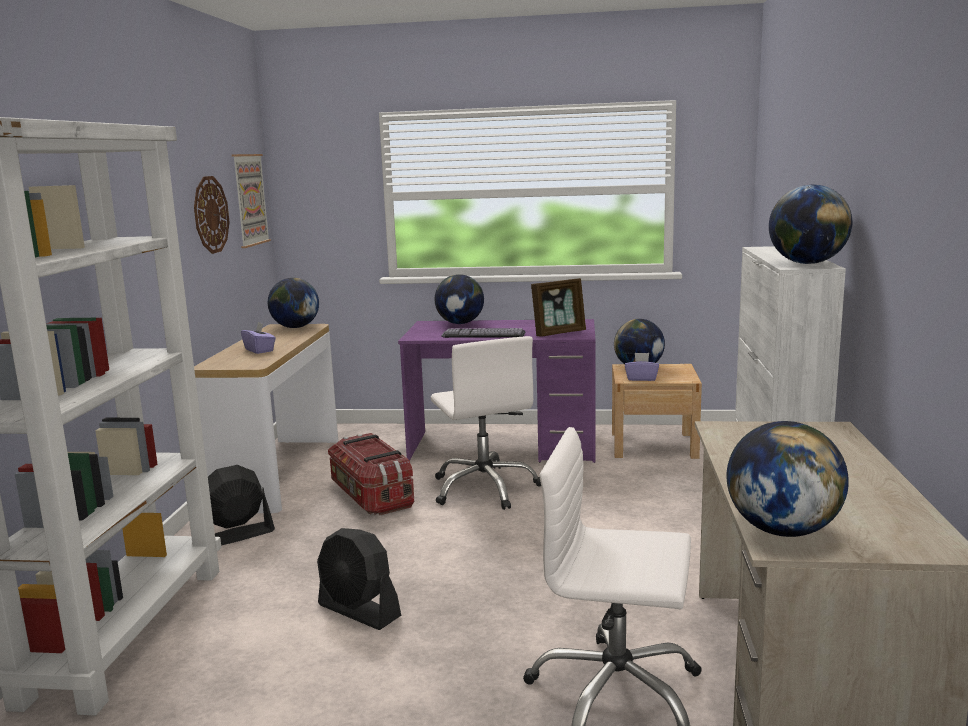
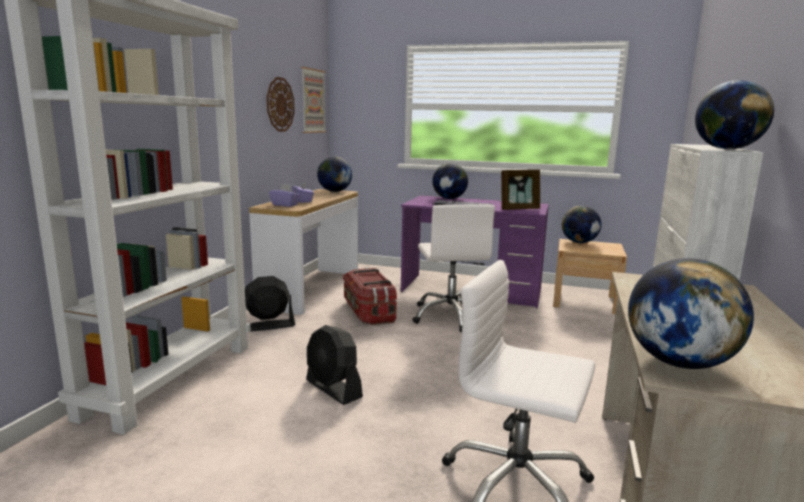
camera: 10 degrees right, 0 degrees up
purple tissue box [625,353,659,381] -> purple tissue box moved to [269,184,300,207]

